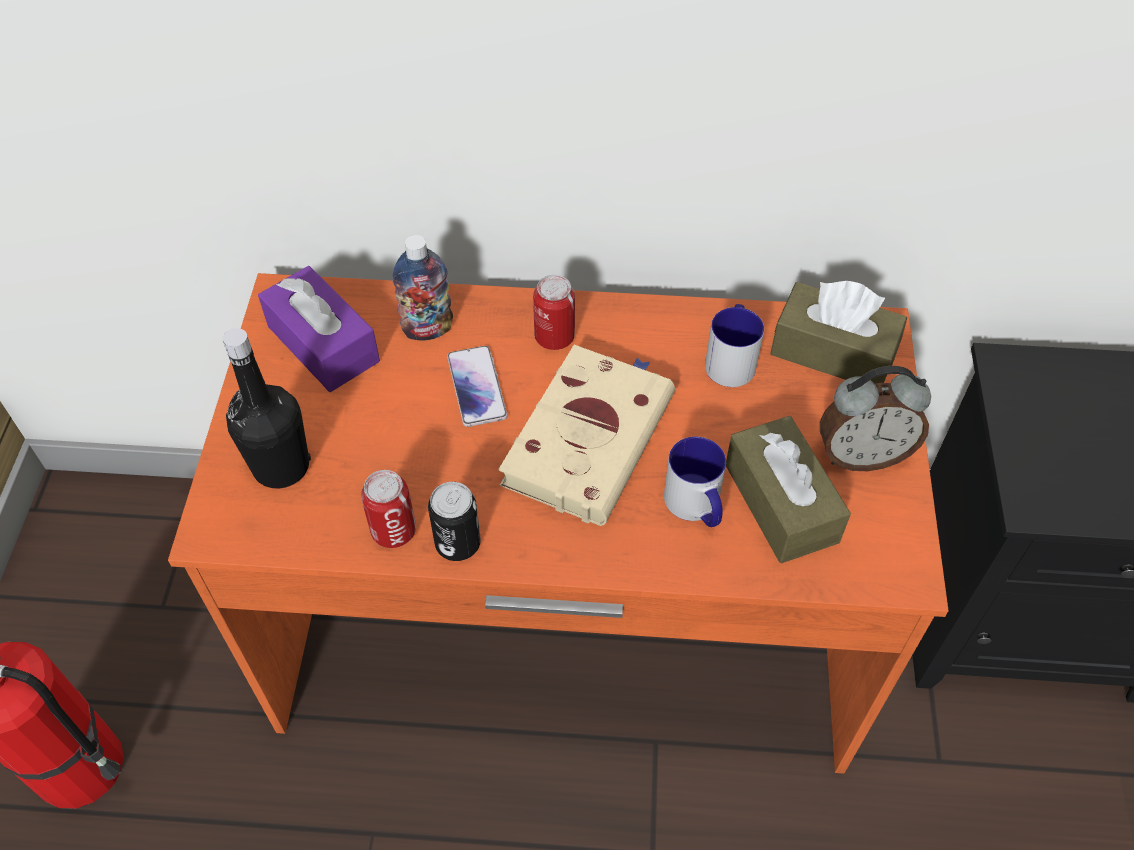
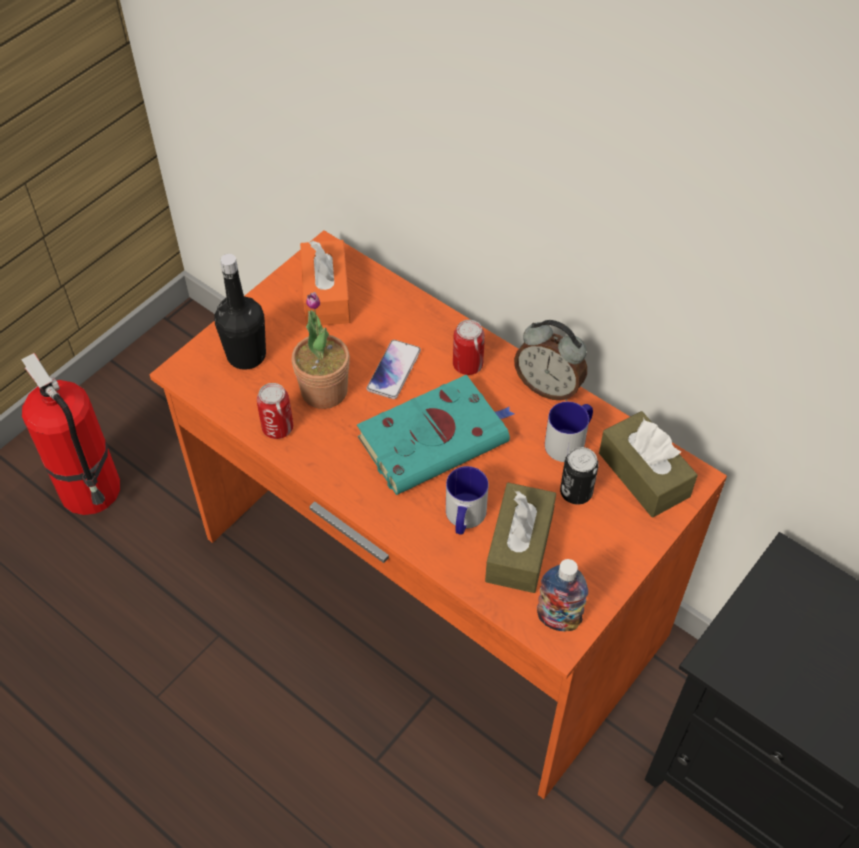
camera: 35 degrees right, 0 degrees up
purple tissue box [258,266,380,392] -> orange tissue box [300,240,350,325]
bottle [392,235,453,341] -> bottle moved to [537,559,588,631]
can [428,482,481,561] -> can moved to [560,447,599,505]
beige book [498,345,675,526] -> turquoise book [357,375,515,495]
alarm clock [820,366,931,471] -> alarm clock moved to [514,320,587,401]
none -> potted plant [292,292,350,409]

